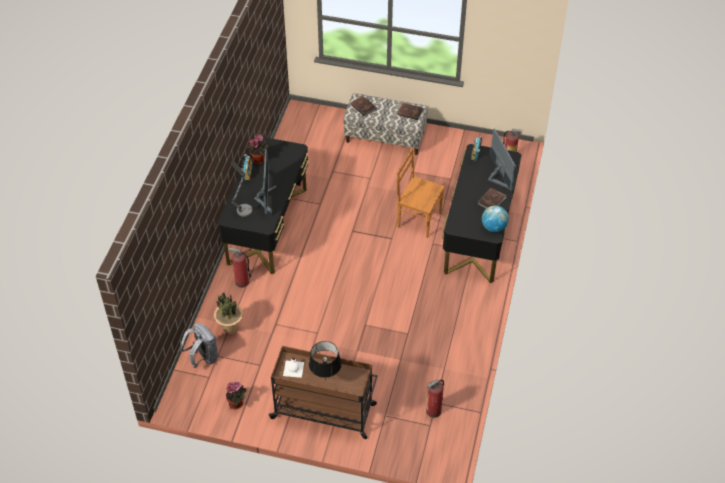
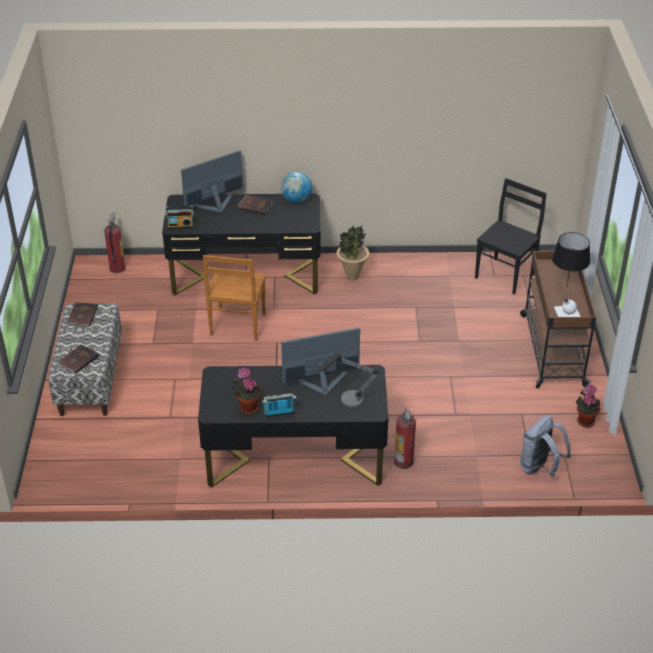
camera: 105 degrees left, 10 degrees down
potted plant [214,292,243,334] -> potted plant moved to [337,226,369,281]
fire extinguisher [426,379,444,418] -> black chair [475,178,547,294]

